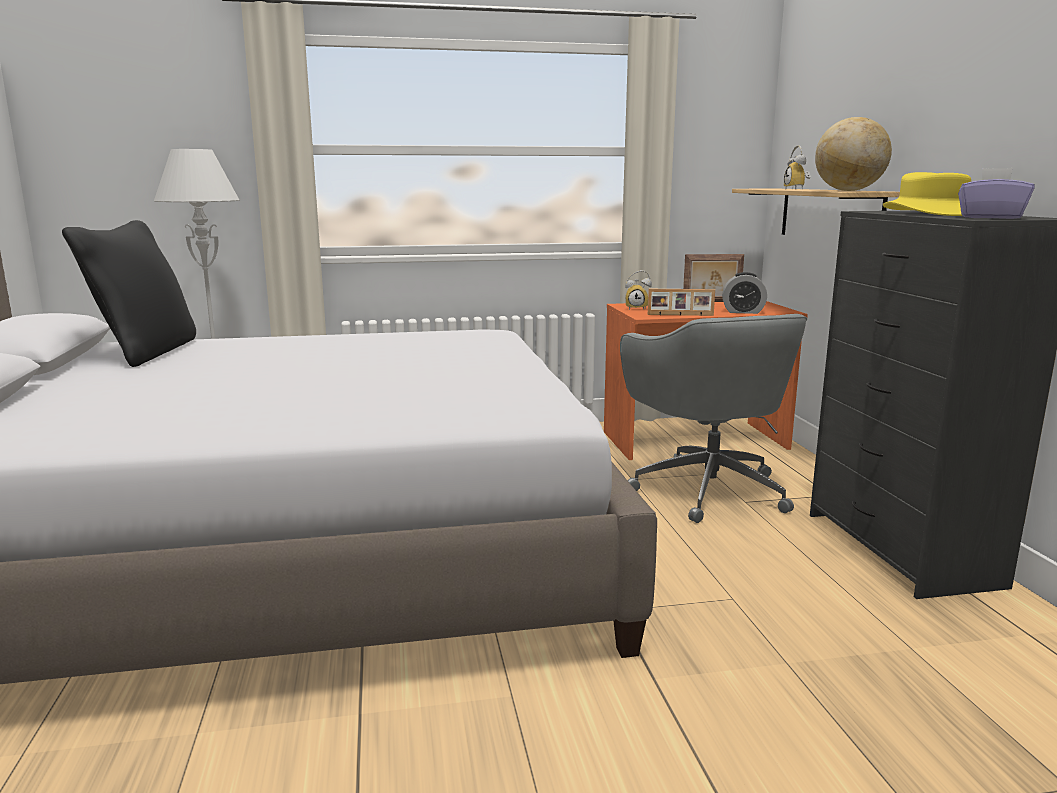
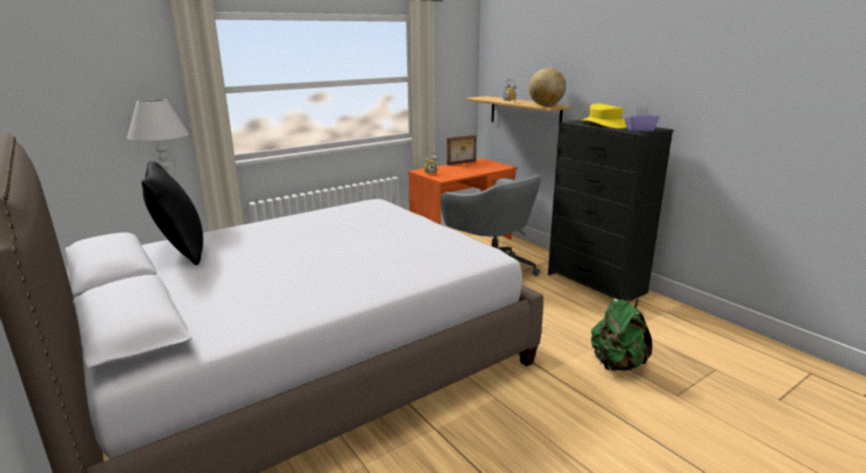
camera: 25 degrees left, 5 degrees up
picture frame [648,289,715,316] -> none
alarm clock [722,272,767,314] -> none
none -> green backpack [591,297,652,371]

